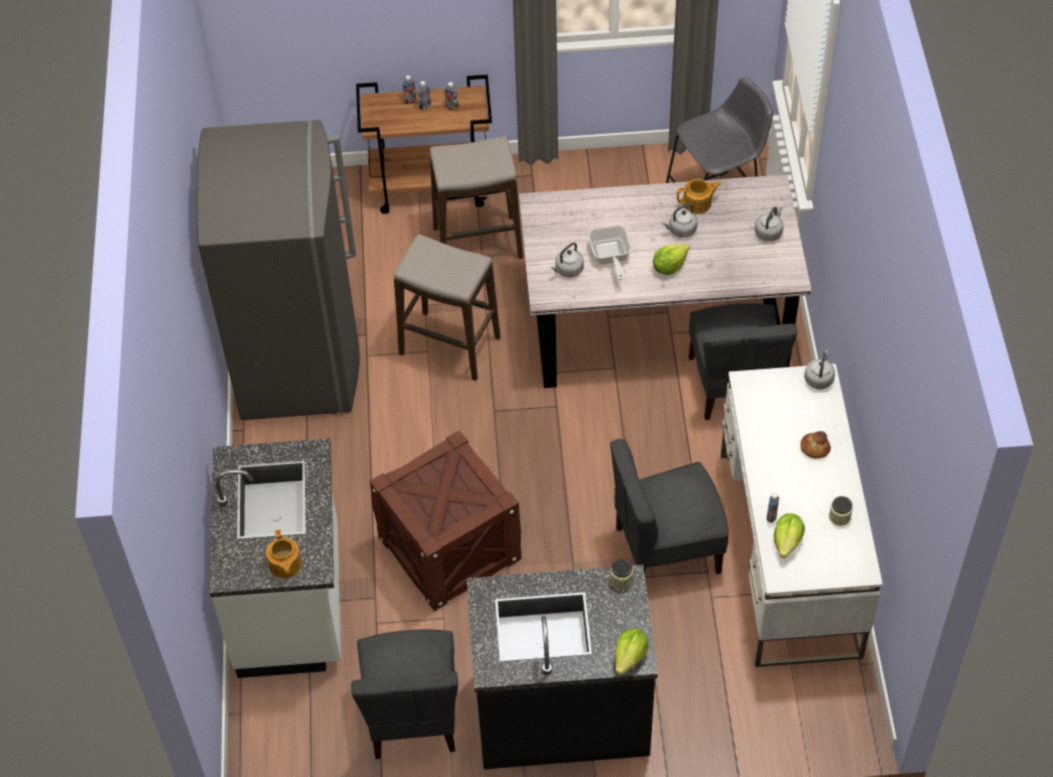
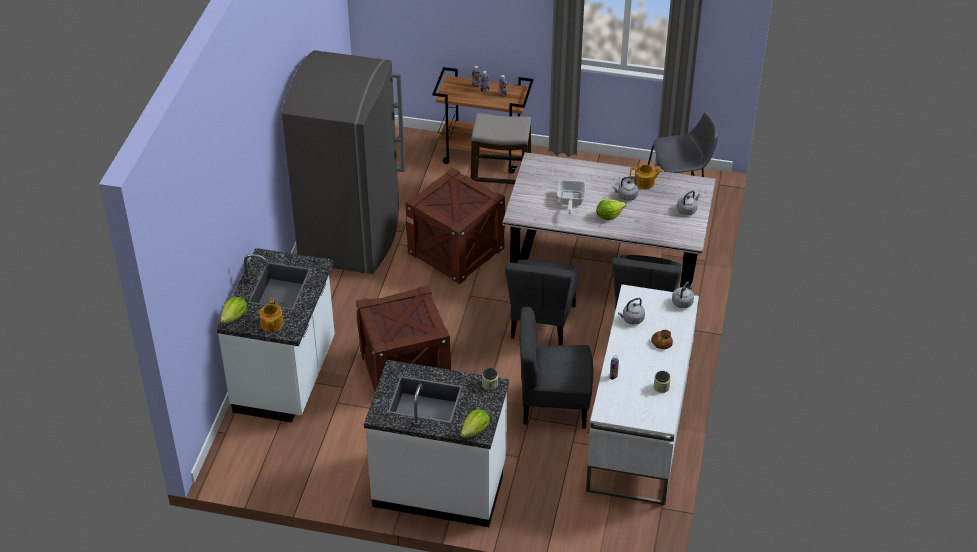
camera: 15 degrees right, 10 degrees down
grey chair [351,629,458,759] -> grey chair moved to [505,260,579,345]
stool [394,235,501,381] -> crate [405,168,505,284]
black counter [467,565,658,769] -> white counter [364,360,509,527]
grey kettle [551,242,584,277] -> grey kettle moved to [618,298,645,325]
lettuce [773,513,805,558] -> lettuce moved to [220,297,247,324]

